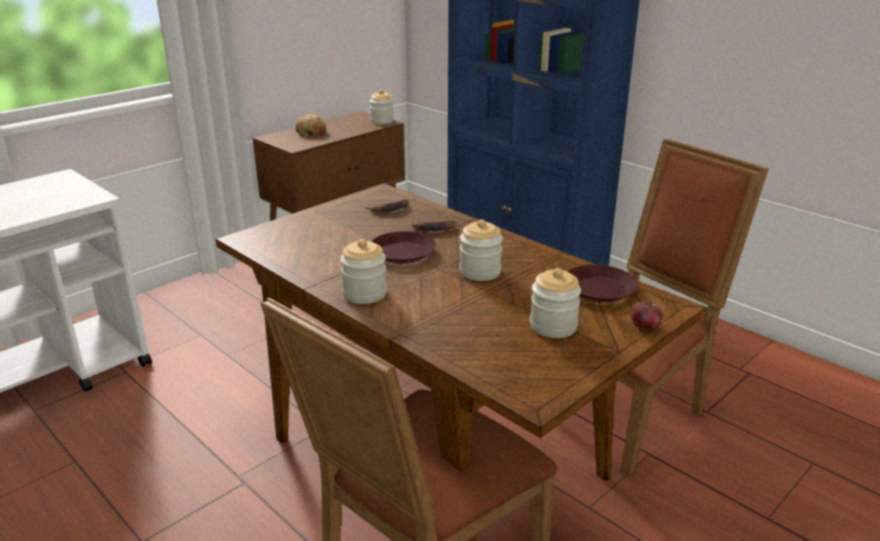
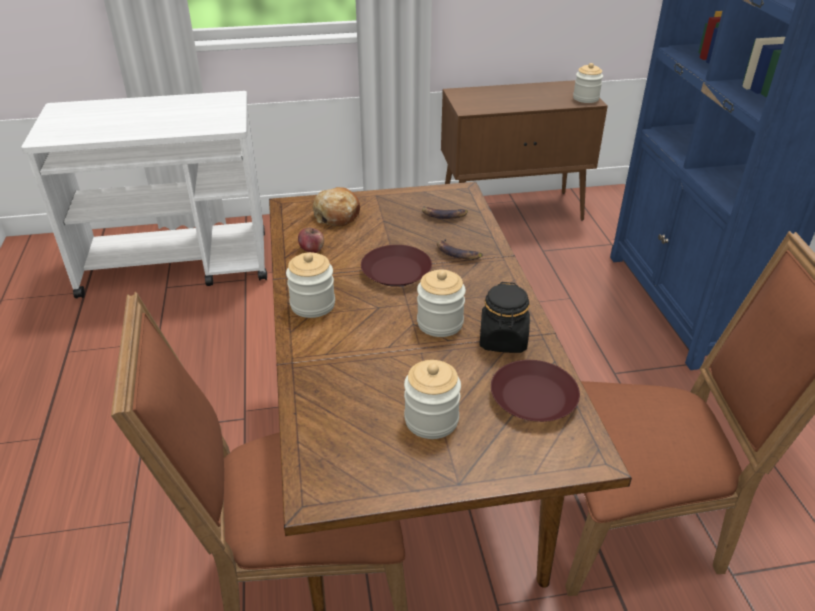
camera: 35 degrees right, 10 degrees up
bread [296,114,326,137] -> bread moved to [313,187,360,227]
apple [631,300,663,329] -> apple moved to [298,228,324,253]
none -> black jar [479,282,530,353]

